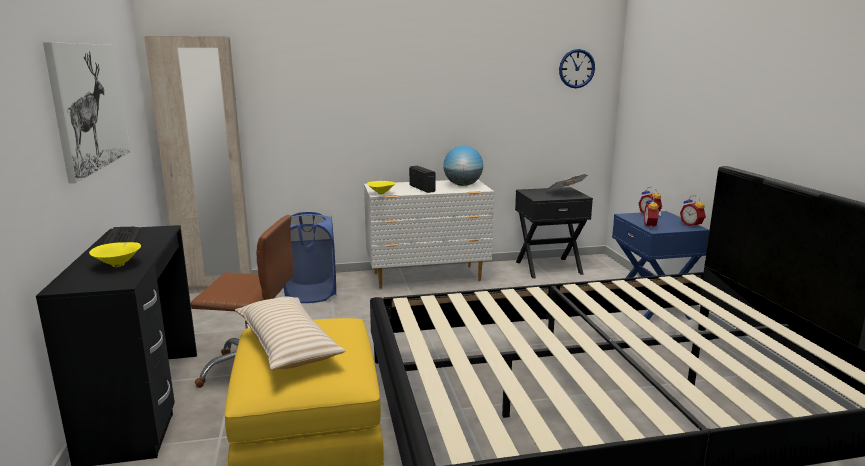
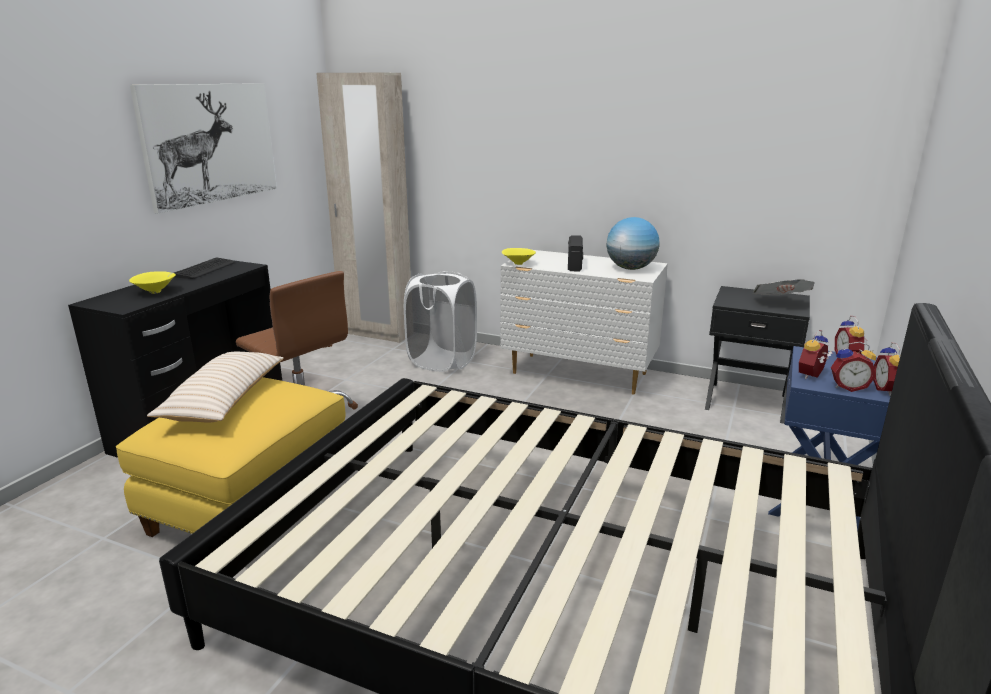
camera: 35 degrees right, 5 degrees up
blue laundry basket [280,212,336,303] -> white laundry basket [404,271,477,372]
wall clock [559,49,595,88] -> none
none -> alarm clock [831,342,876,392]

